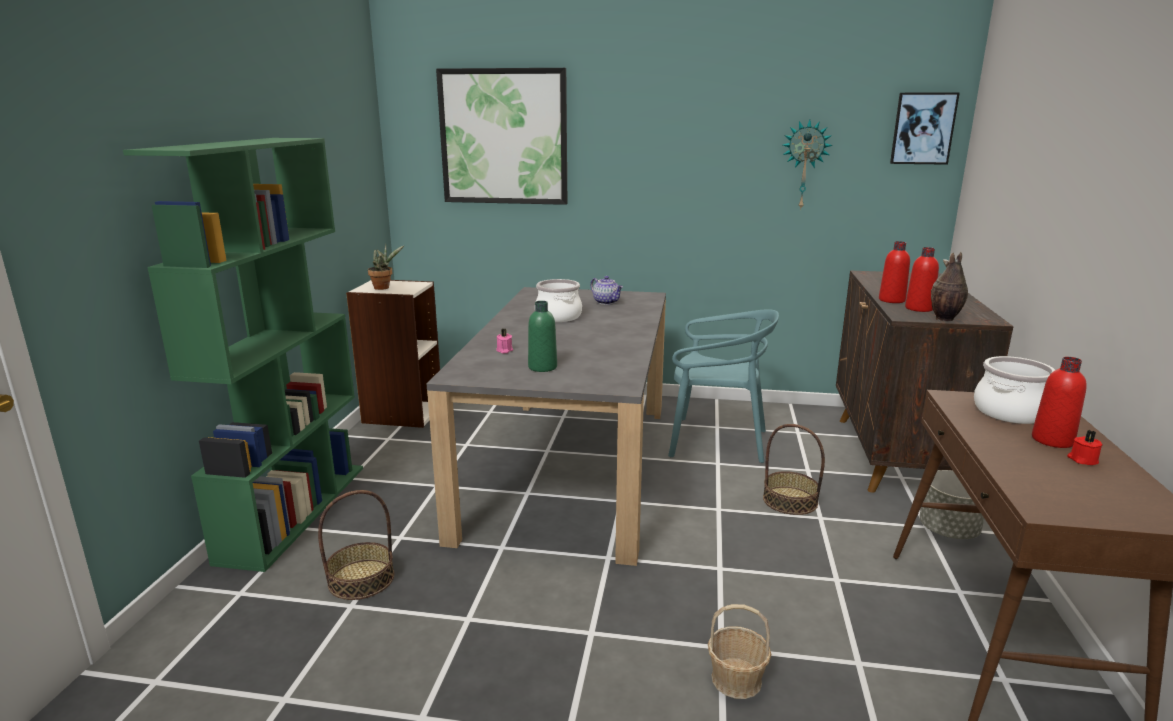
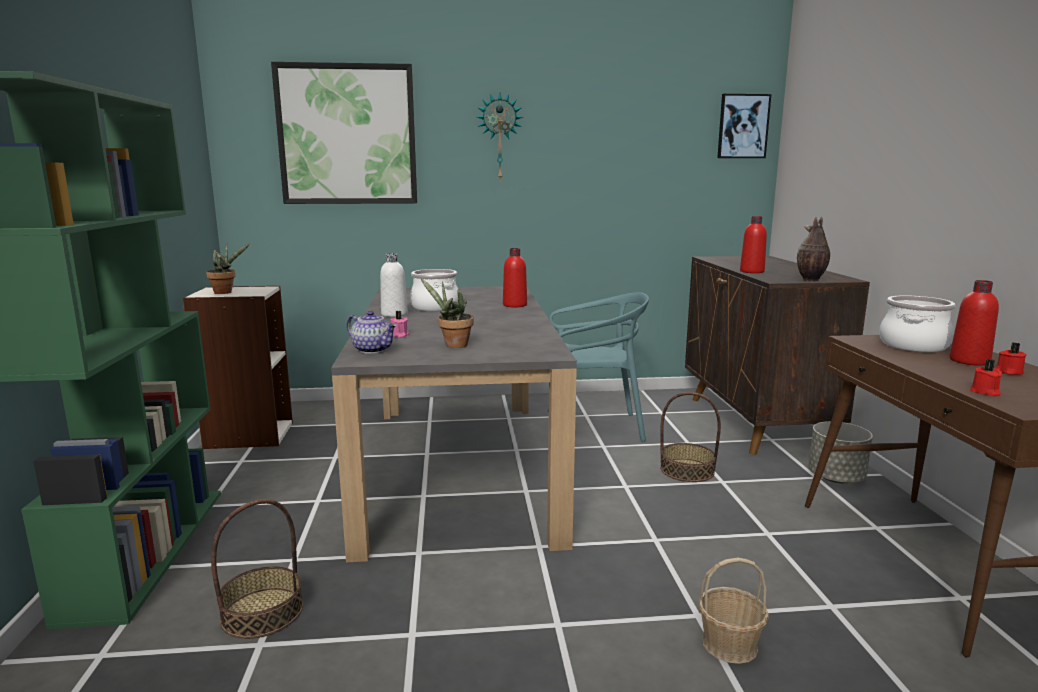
camera: 15 degrees left, 5 degrees down
green bottle [528,301,557,372] -> potted plant [421,279,474,348]
teapot [591,276,623,305] -> teapot moved to [347,311,397,354]
wall clock [783,120,833,210] -> wall clock moved to [477,93,523,180]
red bottle [905,247,939,312] -> red bottle moved to [503,248,527,307]
none -> white bottle [380,253,408,317]
none -> red candle [970,359,1002,396]

